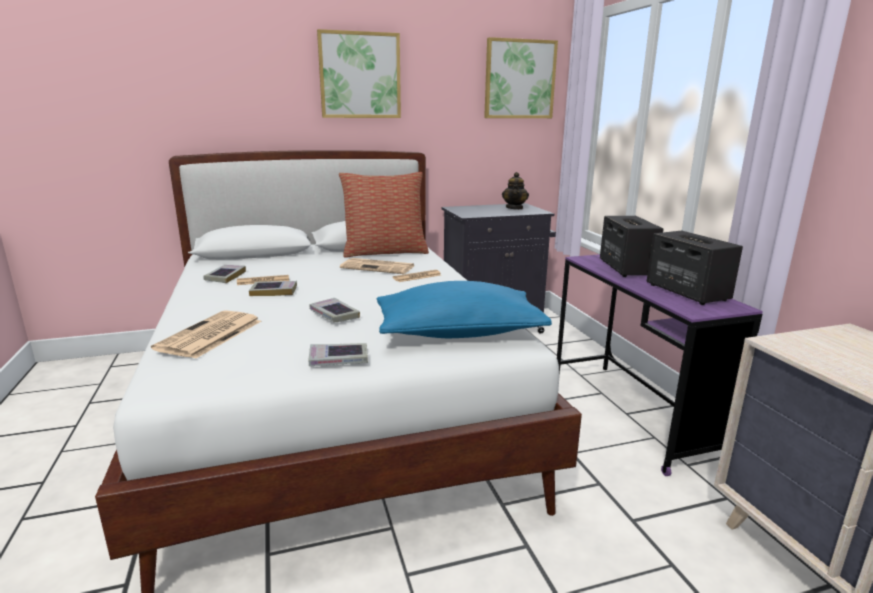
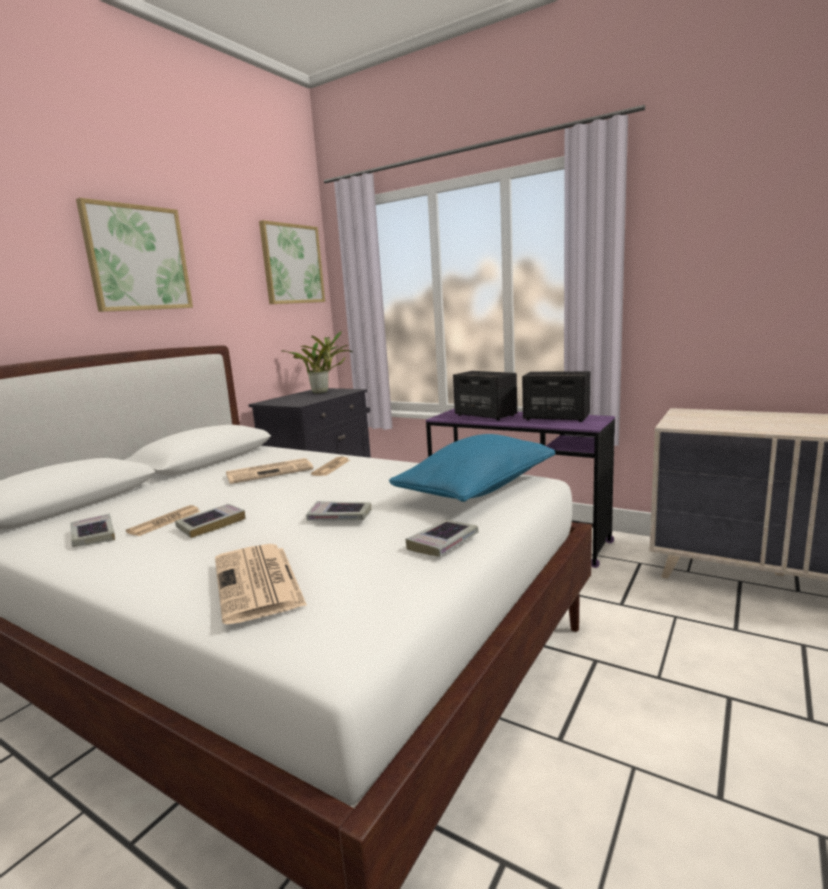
camera: 40 degrees left, 5 degrees down
pillow [339,172,429,258] -> none
teapot [502,172,529,210] -> potted plant [282,331,353,394]

